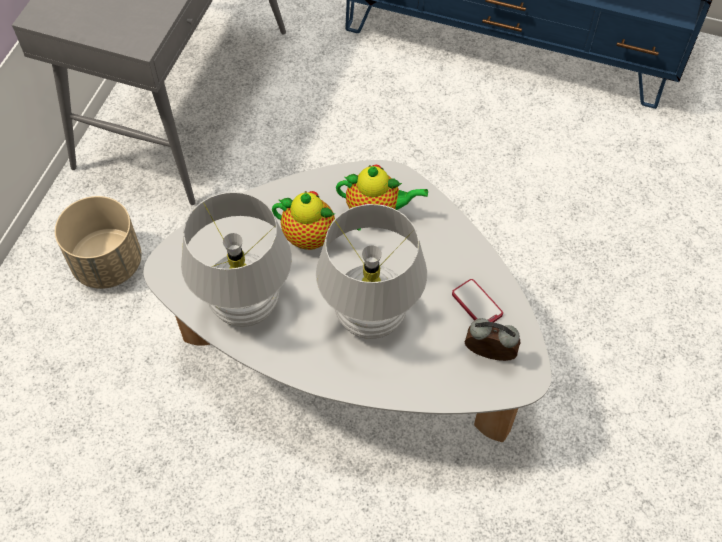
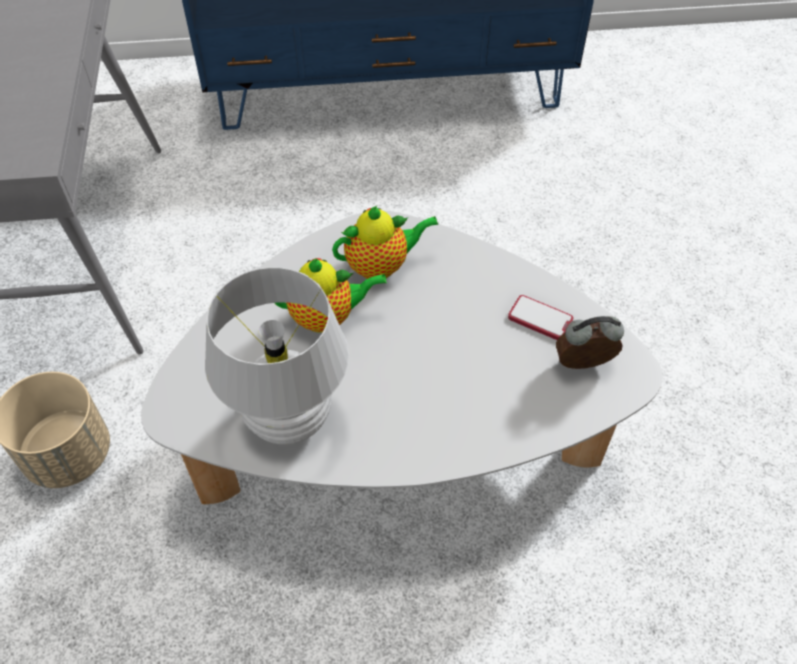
camera: 25 degrees left, 5 degrees down
white table lamp [316,204,427,339] -> none

